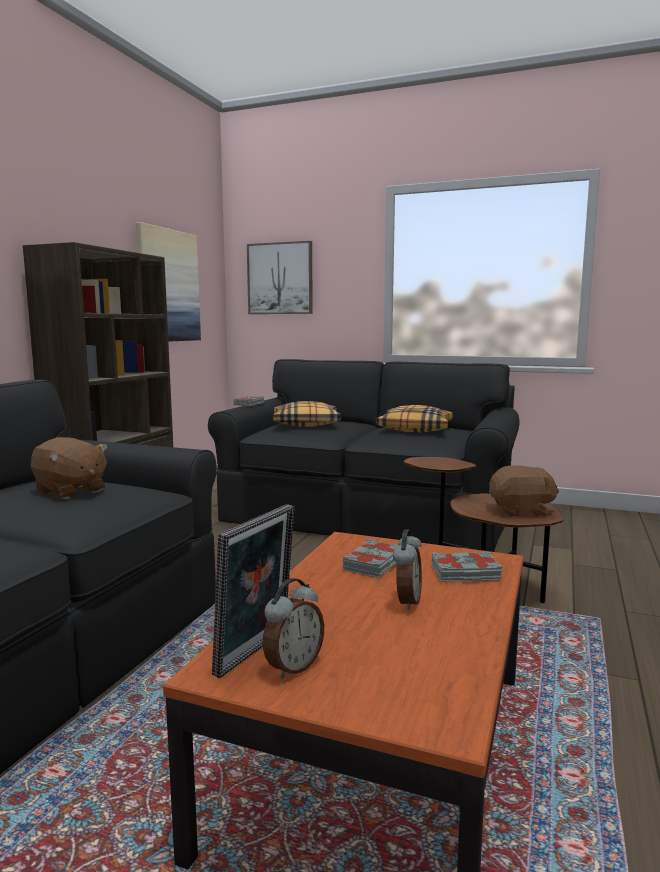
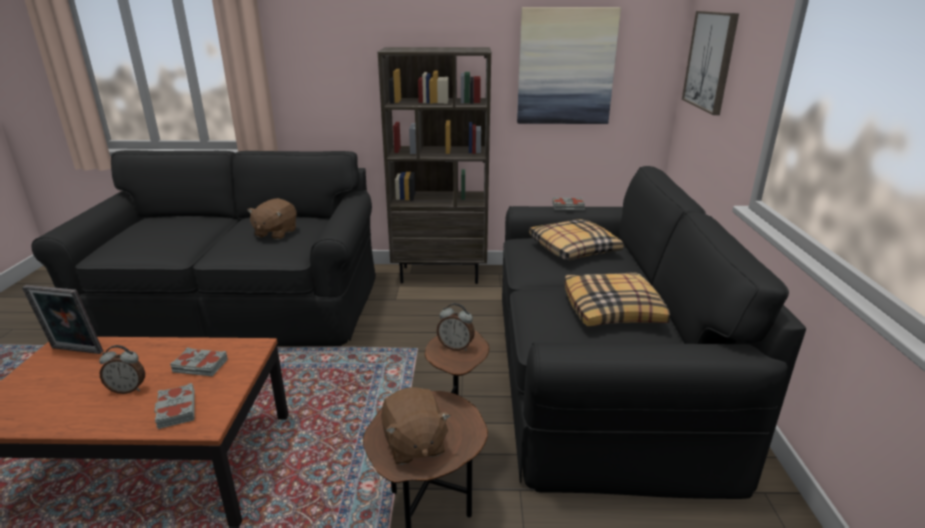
camera: 70 degrees right, 15 degrees up
alarm clock [263,578,324,679] -> alarm clock moved to [437,303,475,351]

